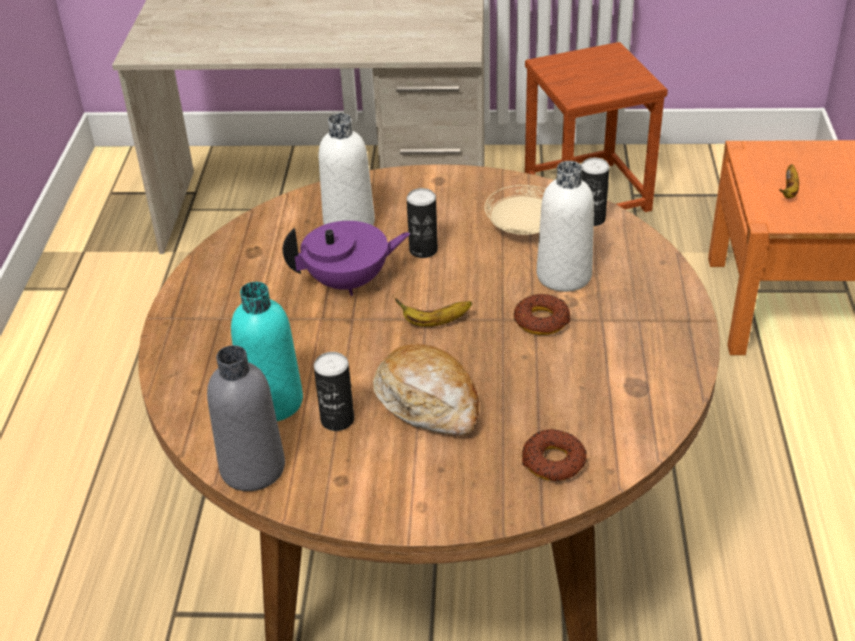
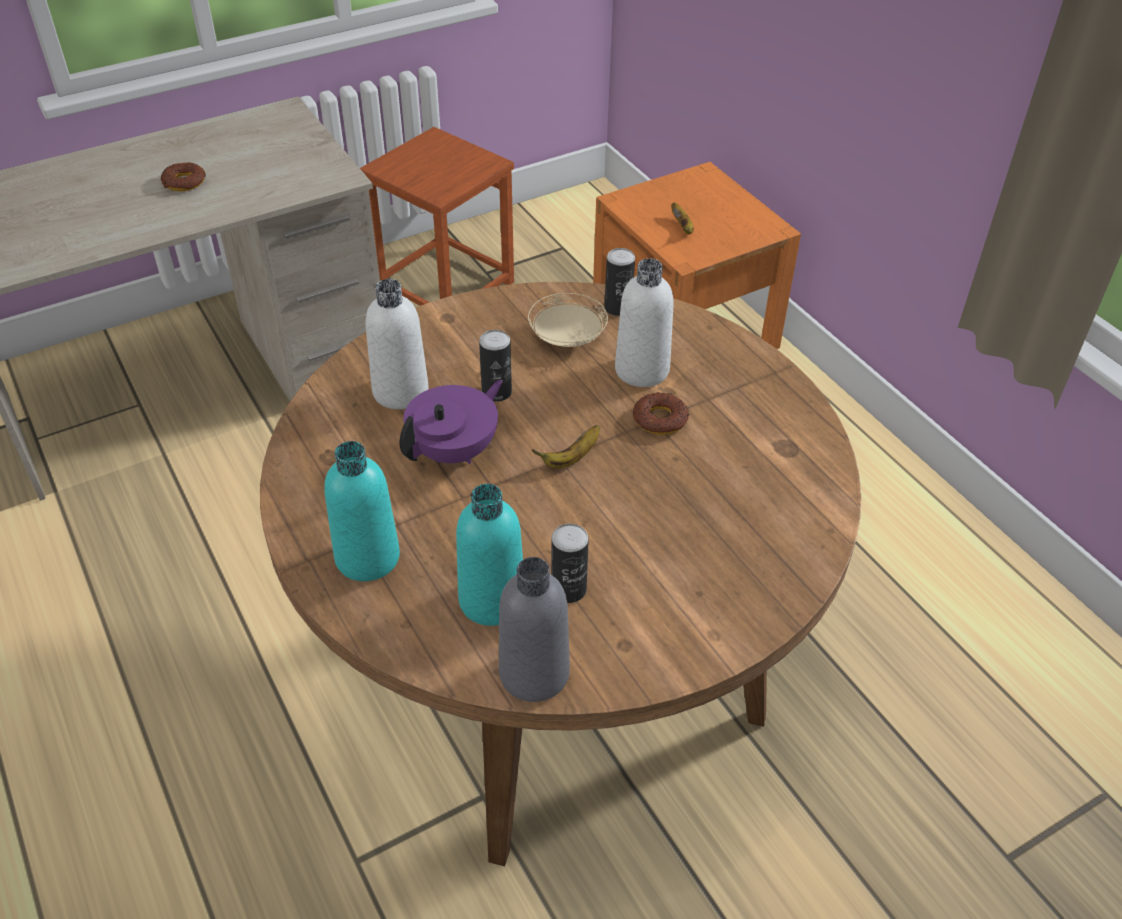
camera: 35 degrees left, 5 degrees up
bread [373,344,479,436] -> none
donut [521,429,587,481] -> donut moved to [161,162,206,191]
none -> turquoise bottle [324,441,400,581]

